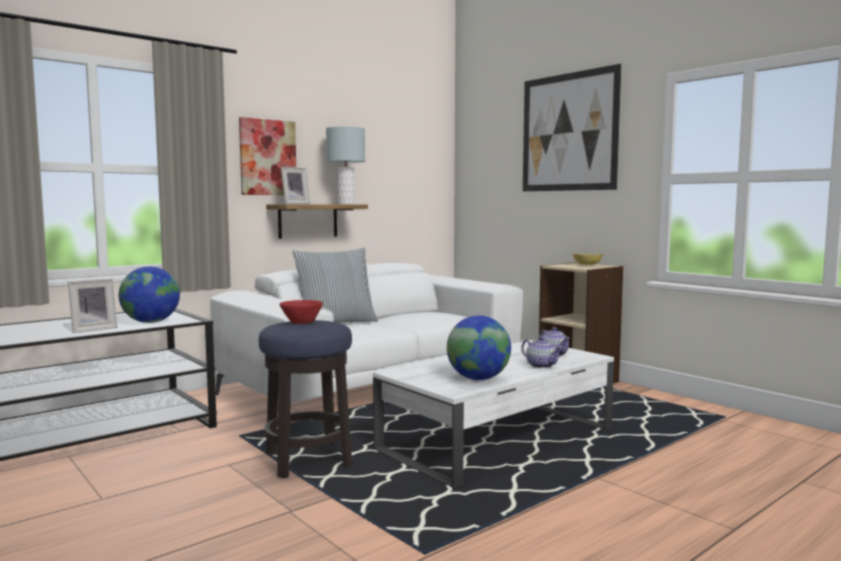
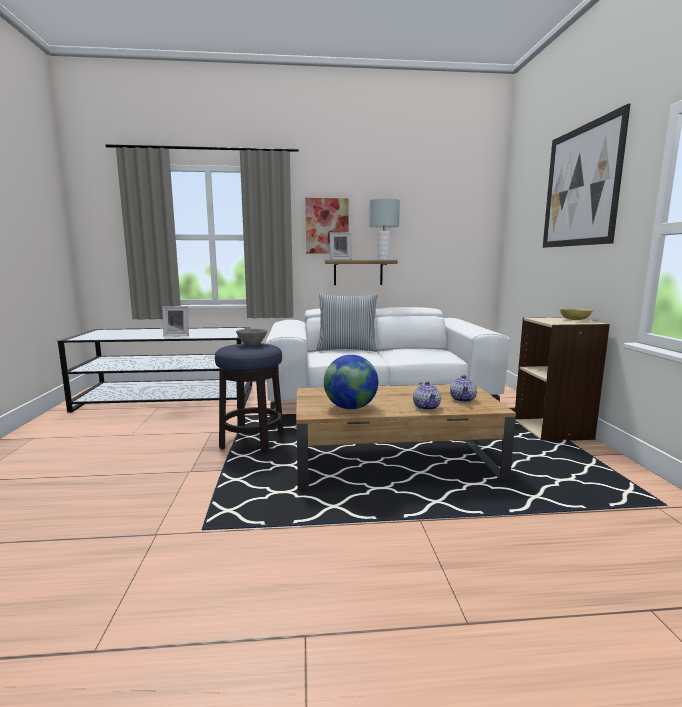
camera: 35 degrees right, 5 degrees up
globe [119,266,180,323] -> none
red bowl [279,300,323,324] -> grey bowl [236,329,268,346]
white coffee table [373,340,614,488] -> brown coffee table [296,384,516,489]

